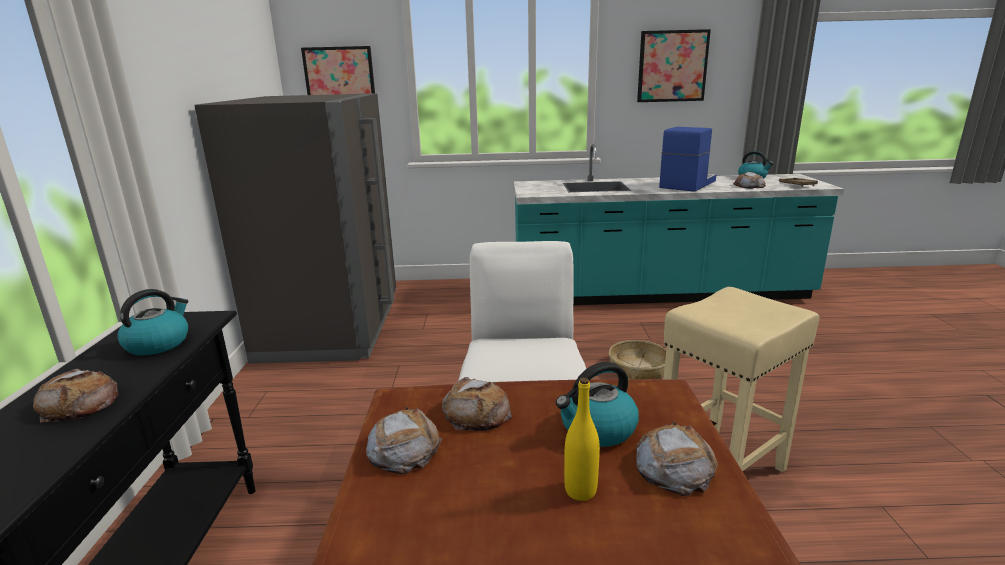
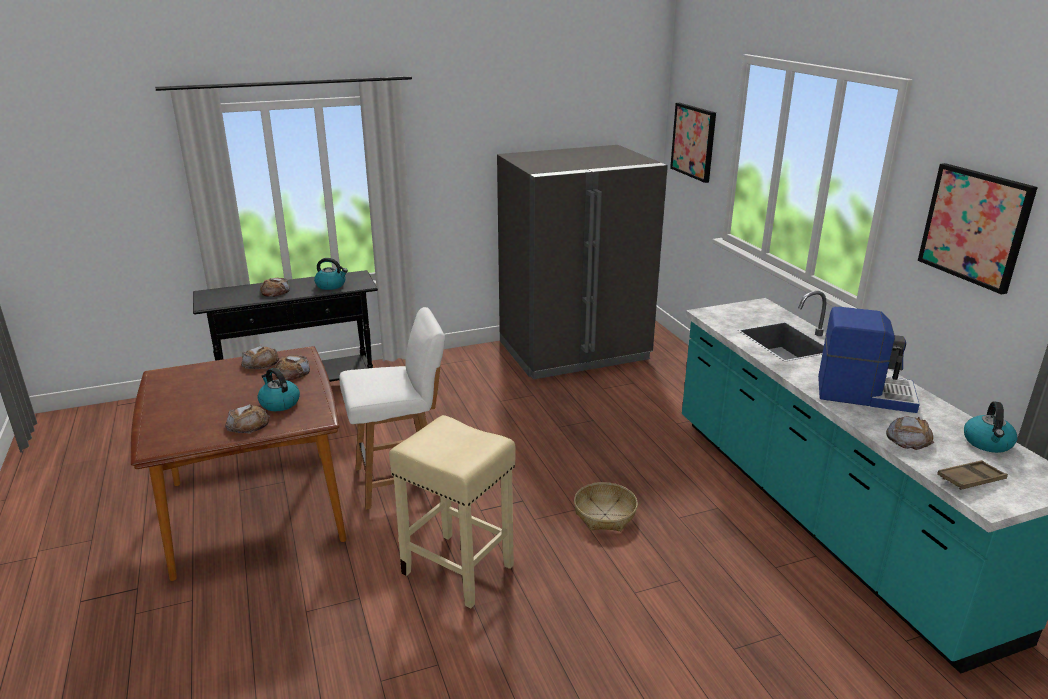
camera: 70 degrees right, 5 degrees up
yellow bottle [564,377,600,501] -> none

